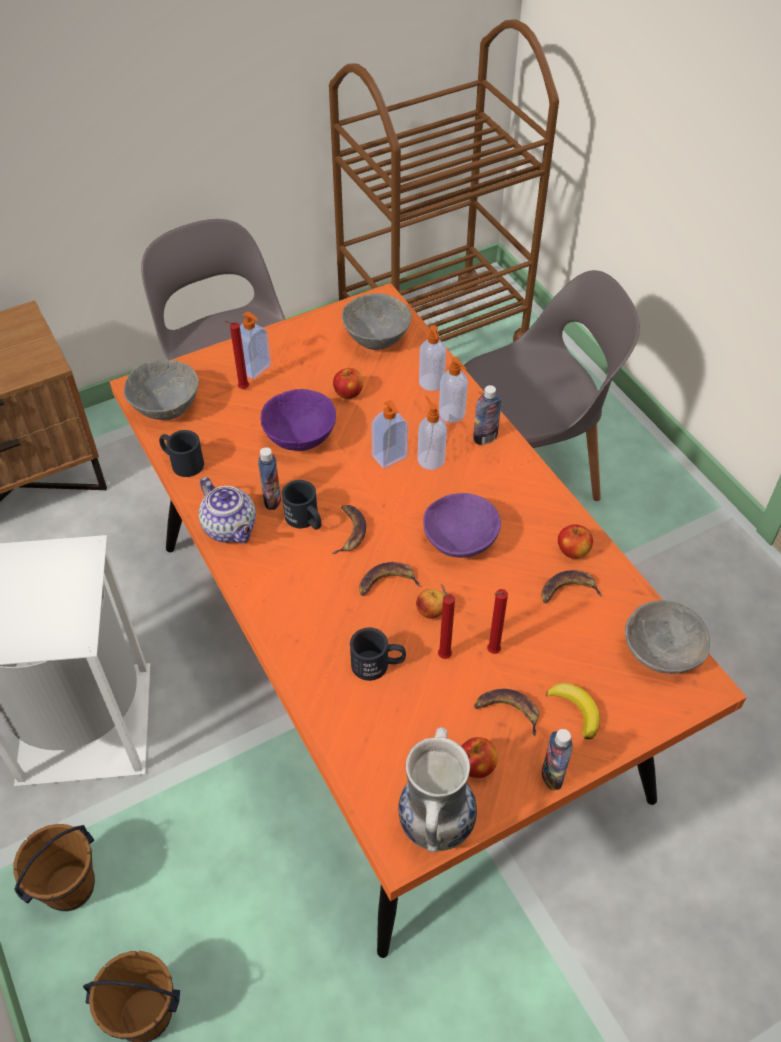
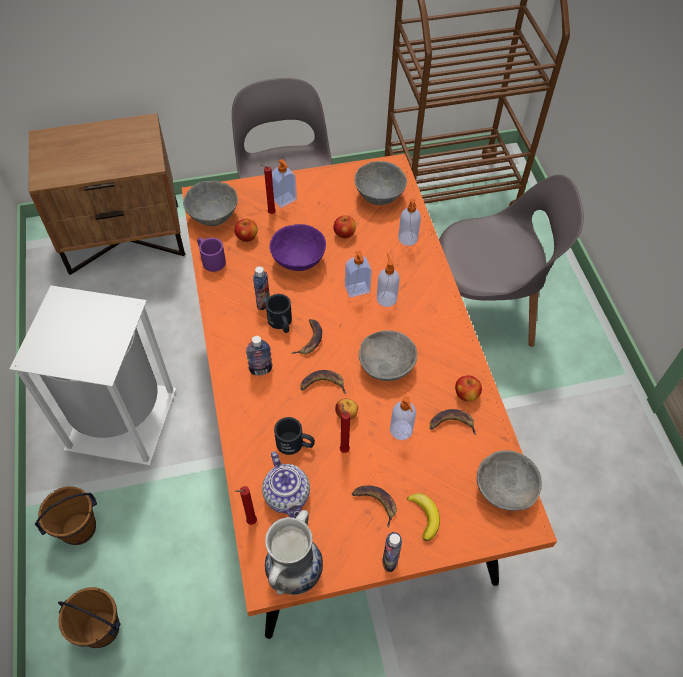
camera: 15 degrees right, 5 degrees up
black mug [159,430,204,477] -> purple mug [197,238,226,272]
teapot [199,477,256,543] -> teapot moved to [262,451,310,518]
purple bowl [423,493,501,558] -> grey bowl [359,330,417,381]
soap dispenser [439,357,468,423] -> soap dispenser moved to [390,396,416,440]
apple [461,737,498,778] -> apple moved to [234,219,258,242]
bottle [473,385,502,445] -> bottle moved to [246,336,273,376]
red candle [487,589,508,654] -> red candle moved to [234,486,257,525]

